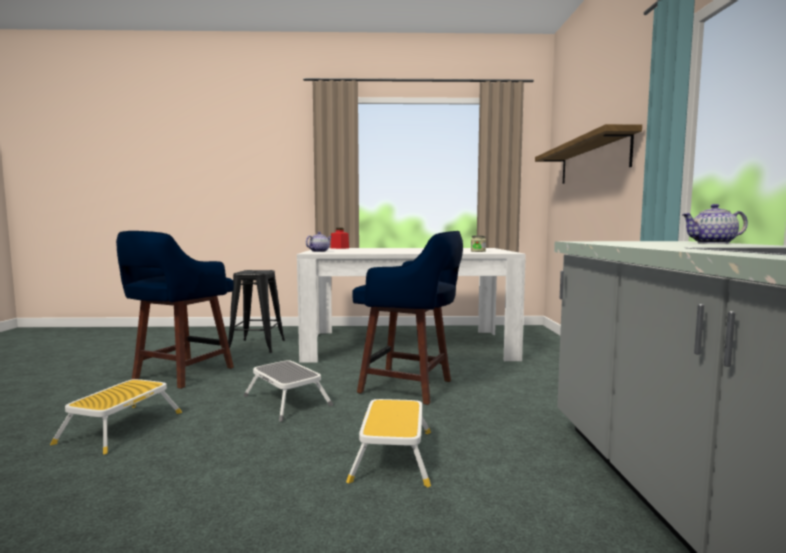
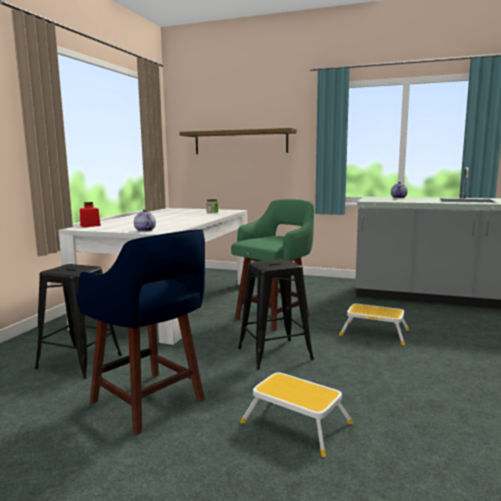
camera: 70 degrees left, 5 degrees up
grey step ladder [243,360,333,422] -> black stool [238,259,314,370]
blue stool [352,231,463,405] -> green stool [231,199,314,331]

